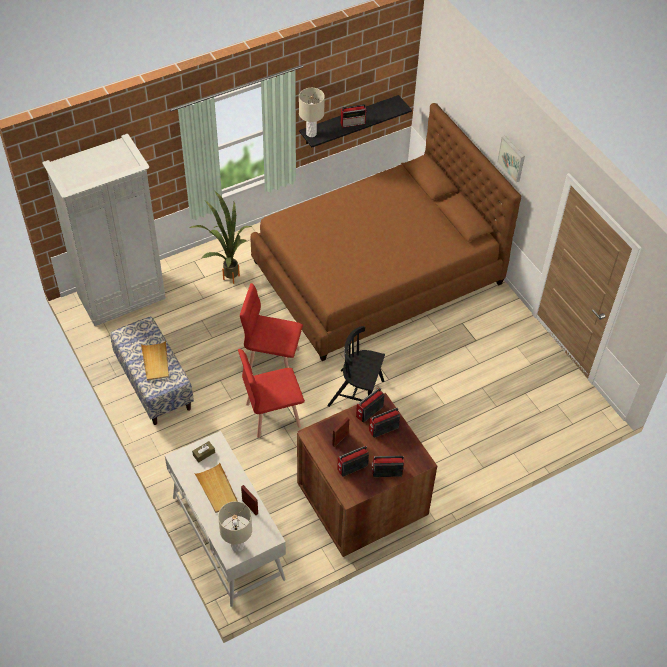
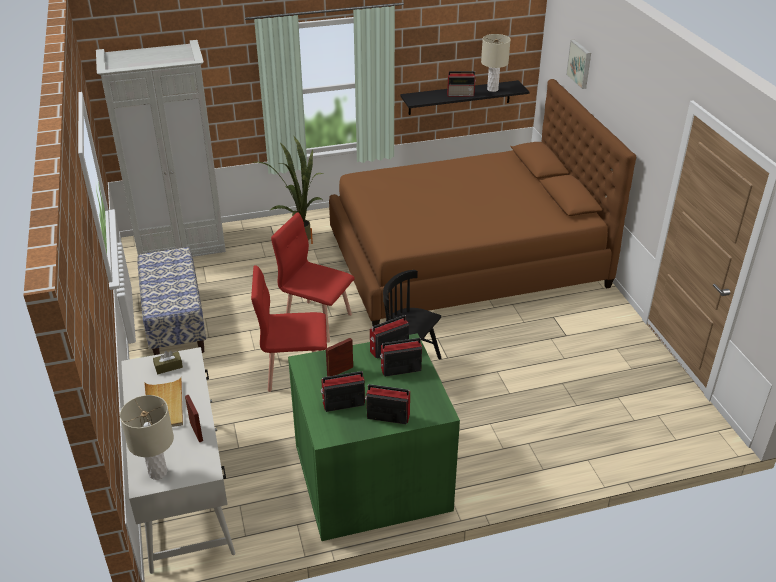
camera: 15 degrees right, 15 degrees down
beige tray [141,341,169,381] -> none
brown dresser [297,393,437,557] -> green dresser [288,333,460,541]
beige table lamp [299,88,325,137] -> beige table lamp moved to [481,34,511,92]
picture [497,136,525,182] -> picture moved to [566,40,591,89]

